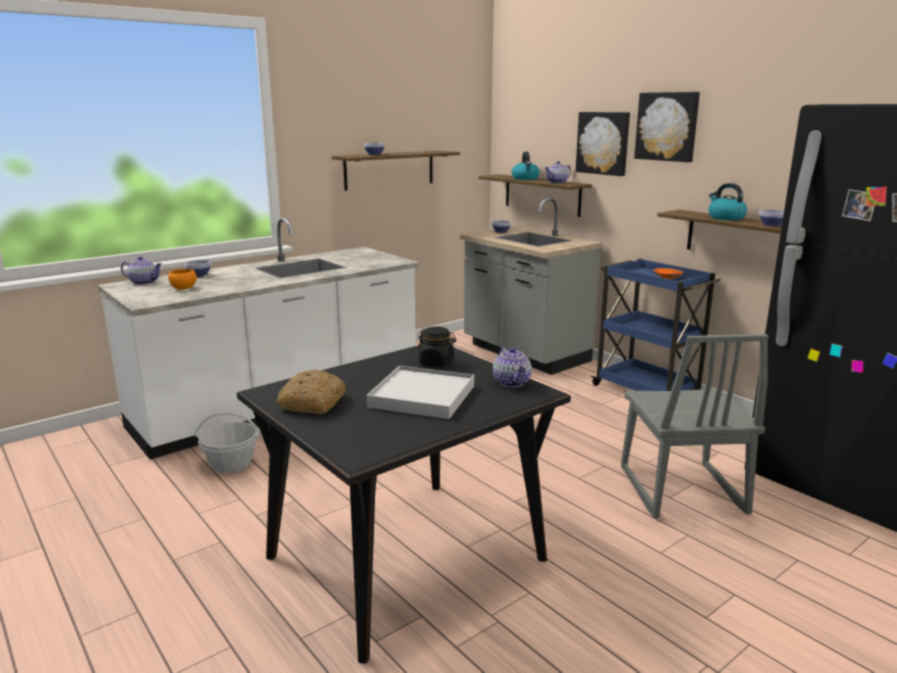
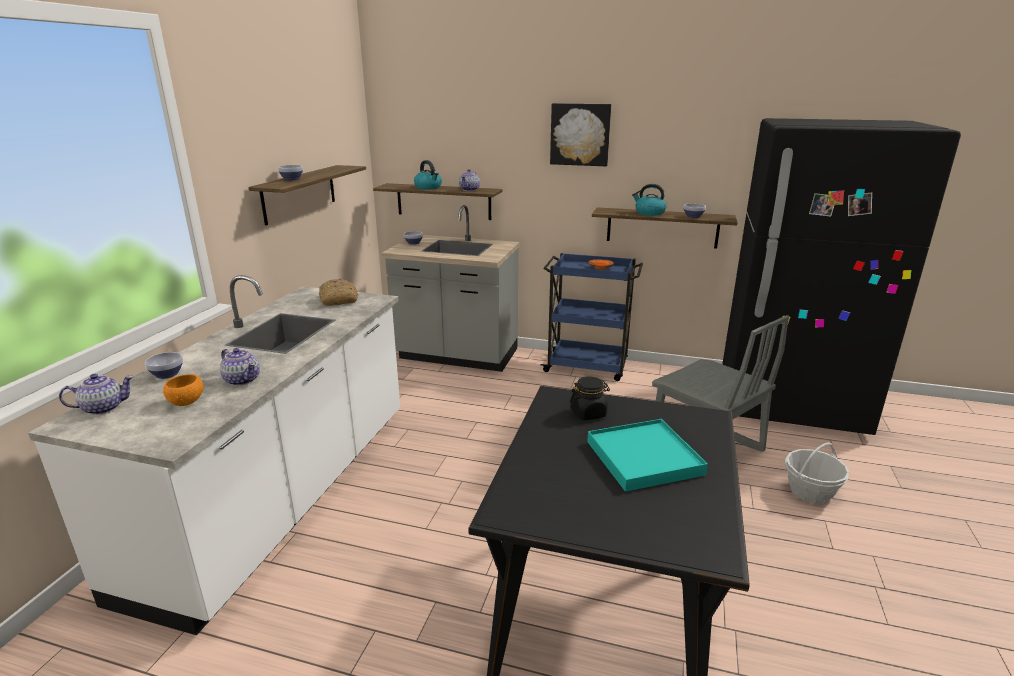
camera: 35 degrees left, 5 degrees up
basket [194,412,262,473] -> basket moved to [785,442,850,504]
bread [277,370,346,414] -> bread moved to [319,279,358,306]
white tray [366,366,474,419] -> turquoise tray [587,419,708,492]
teapot [493,347,532,388] -> teapot moved to [220,348,260,386]
picture [576,112,630,176] -> none

